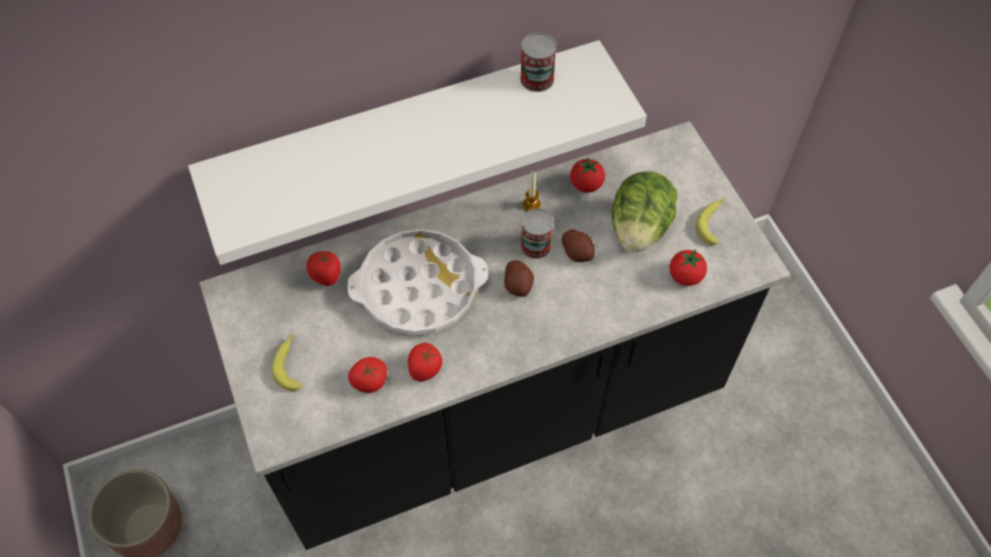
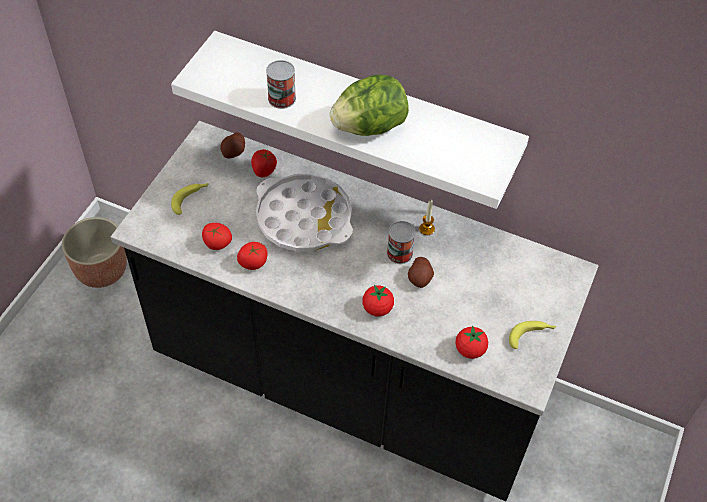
camera: 45 degrees right, 5 degrees down
potato [504,260,534,297] -> potato moved to [220,132,245,158]
can [520,32,557,92] -> can moved to [266,60,296,109]
tomato [570,157,605,193] -> tomato moved to [362,285,394,317]
lettuce [611,171,677,253] -> lettuce moved to [330,74,409,136]

